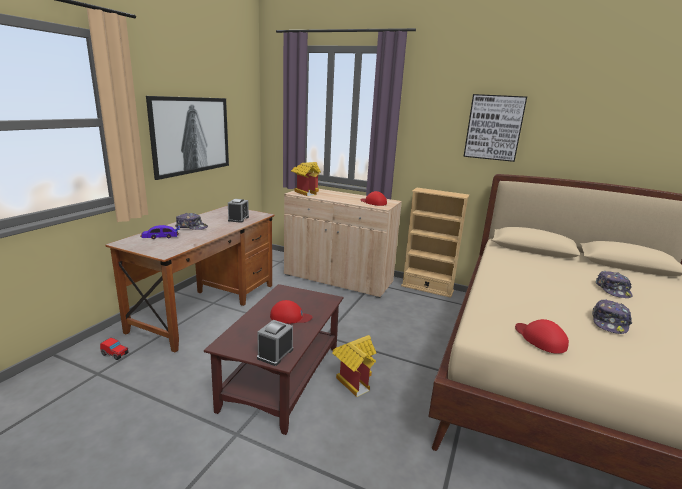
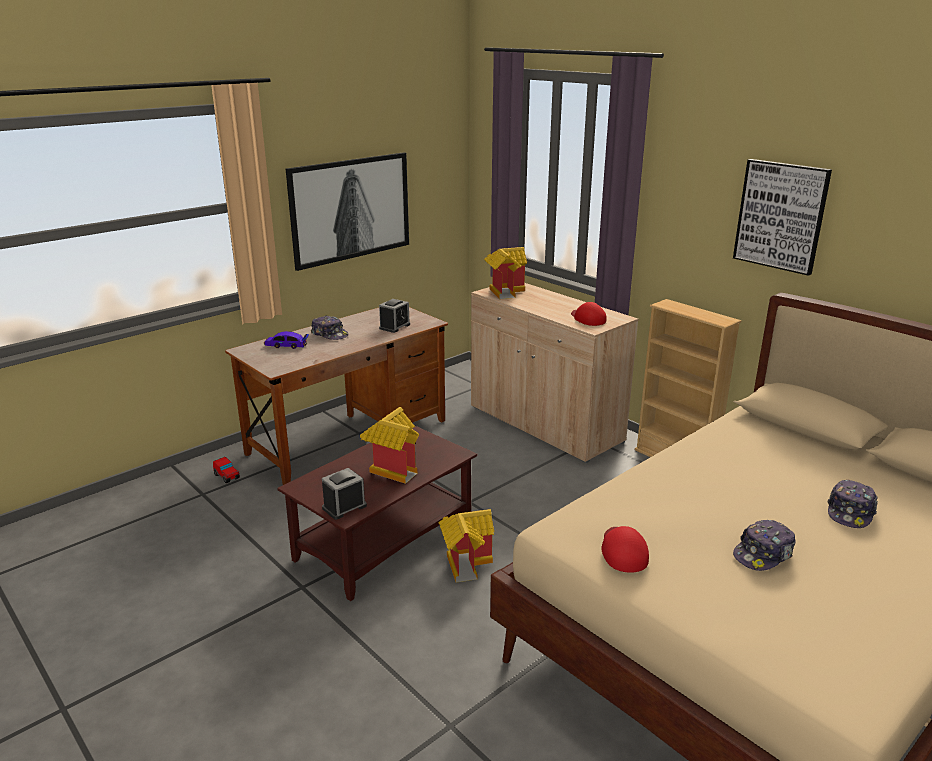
camera: 25 degrees right, 5 degrees up
red cap [270,300,312,324] -> toy house [360,407,419,484]

